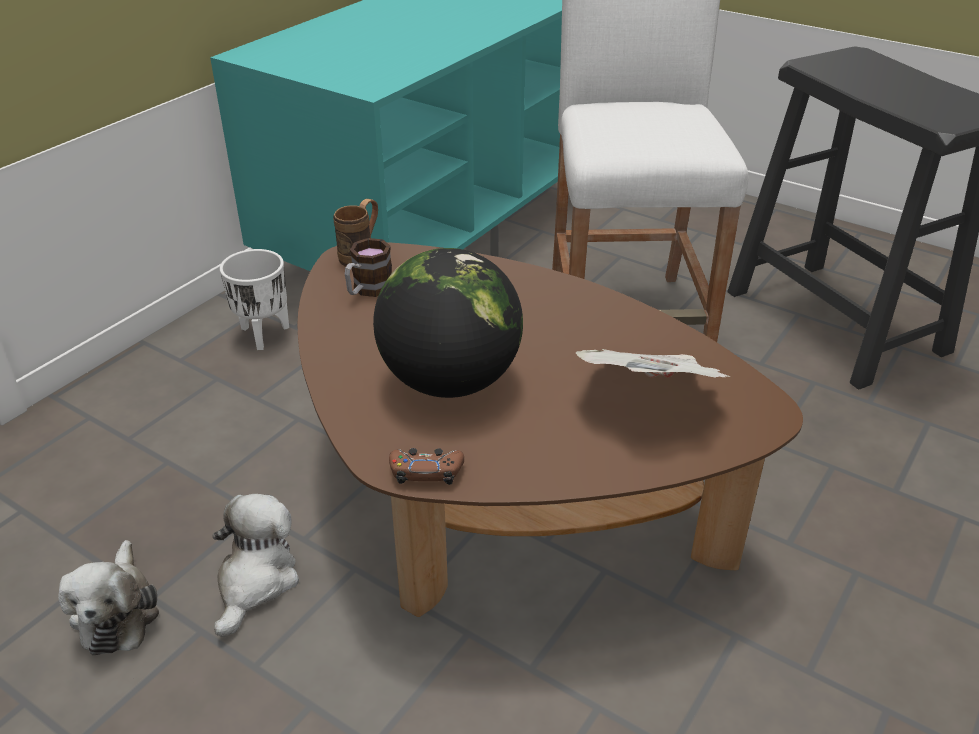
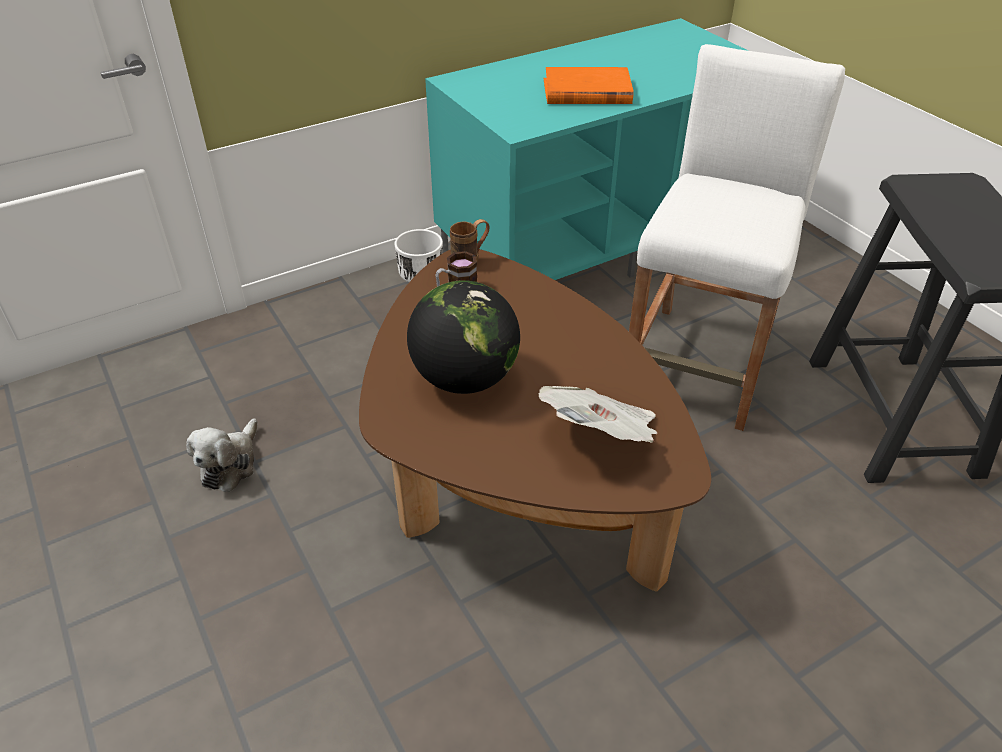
camera: 25 degrees right, 5 degrees up
plush toy [212,494,299,637] -> none
brown game controller [389,448,464,485] -> none
none -> orange book [544,67,634,104]

